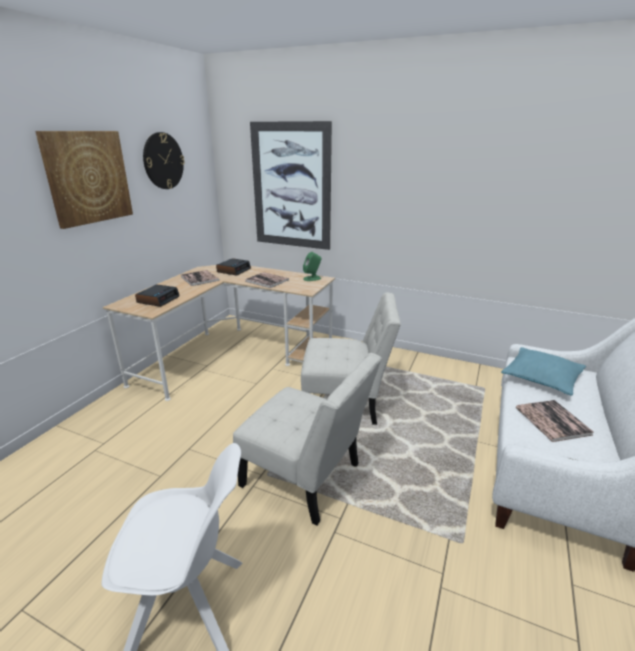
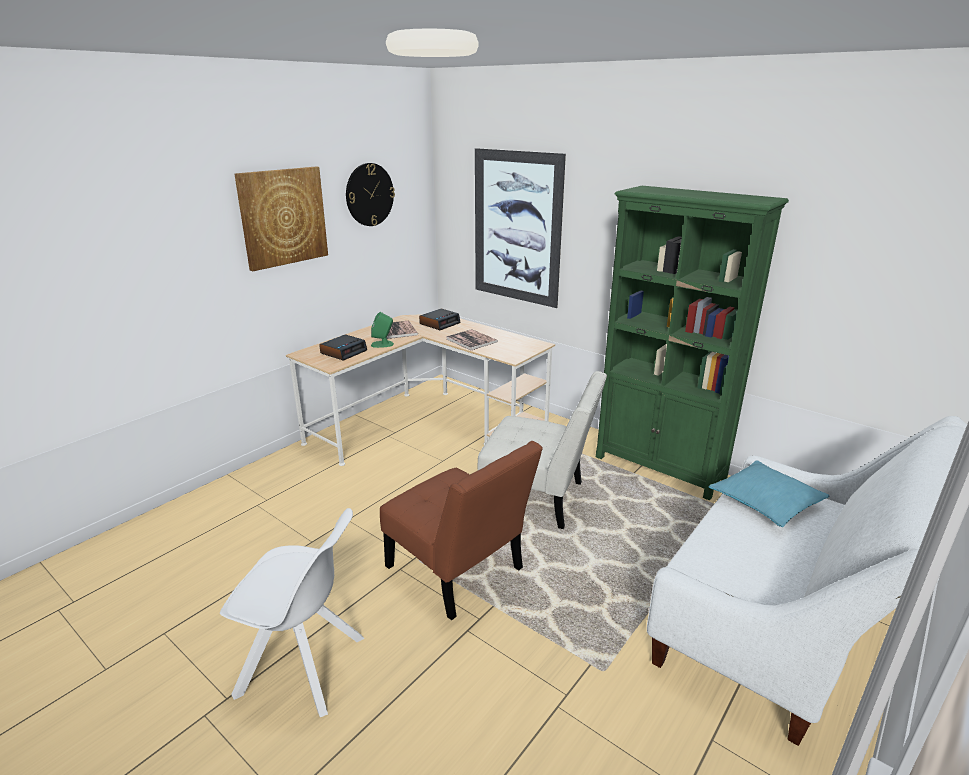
camera: 15 degrees right, 0 degrees up
white chair [233,353,382,525] -> brown chair [380,441,543,620]
green speaker [303,252,321,281] -> green speaker moved to [371,312,394,348]
book [516,400,594,442] -> none
none -> green bookcase [596,186,789,500]

